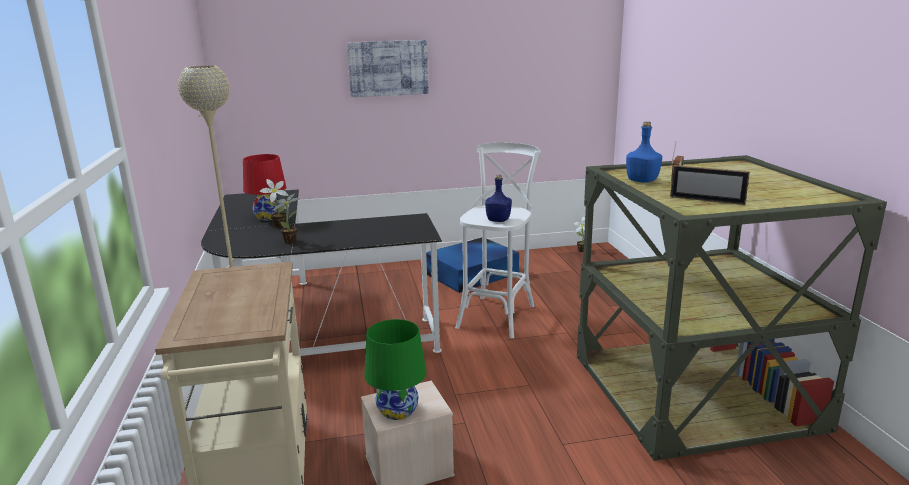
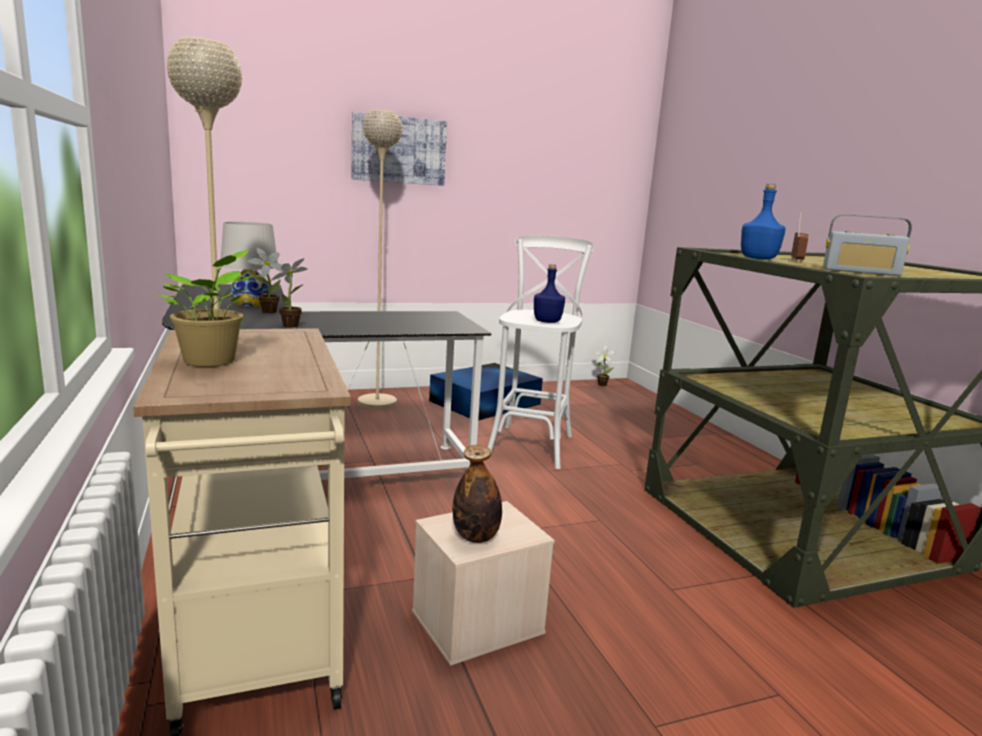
camera: 10 degrees left, 5 degrees down
red table lamp [243,154,286,221] -> white table lamp [221,222,278,307]
green table lamp [364,319,426,420] -> bottle [453,445,502,543]
picture frame [670,165,750,205] -> radio [823,214,912,276]
none -> potted plant [157,250,253,367]
none -> beige floor lamp [358,109,402,410]

